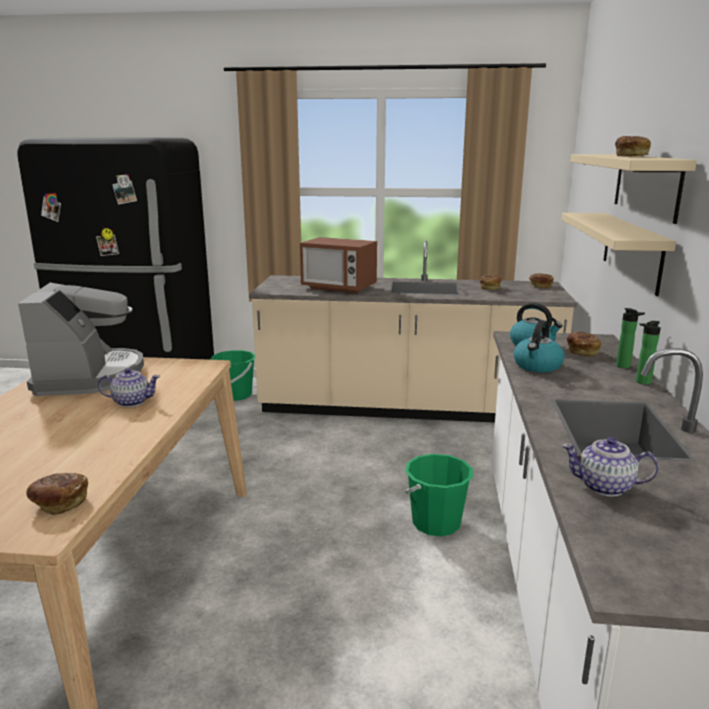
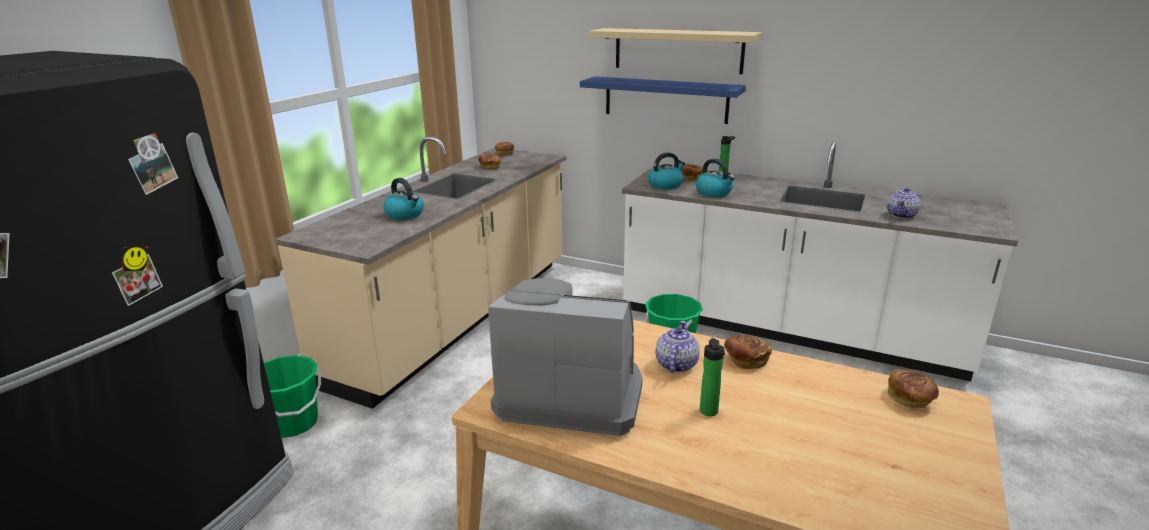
camera: 70 degrees left, 5 degrees up
microwave [300,237,377,293] -> kettle [383,178,424,220]
beige shelf [562,213,676,296] -> blue shelf [580,76,746,124]
bread [615,136,651,157] -> bread moved to [724,335,772,369]
bottle [636,321,661,385] -> bottle moved to [700,338,725,416]

